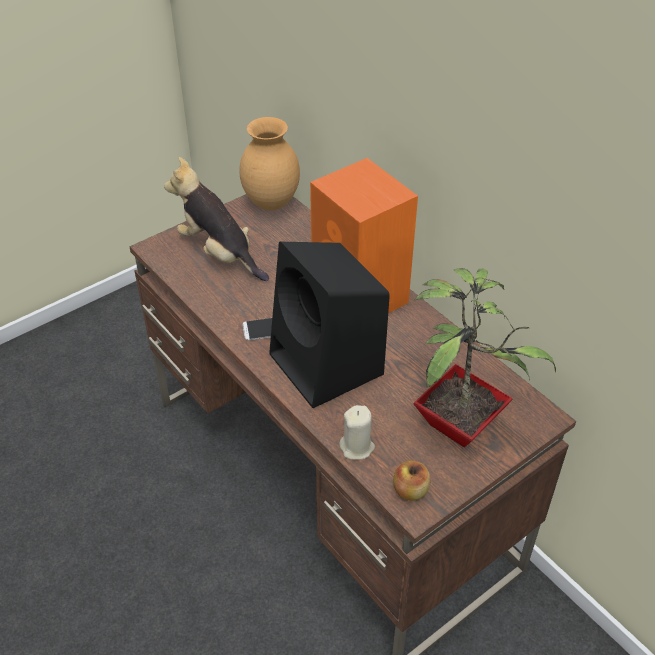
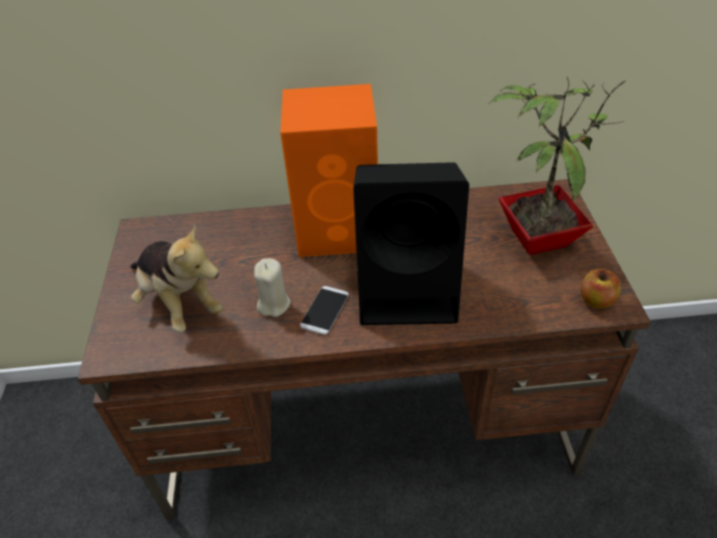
camera: 55 degrees left, 0 degrees up
plush toy [164,157,269,281] -> plush toy turned 120 degrees counterclockwise [131,224,223,332]
brown vase [239,117,300,210] -> none
beige candle [339,405,375,460] -> beige candle moved to [254,258,291,317]

